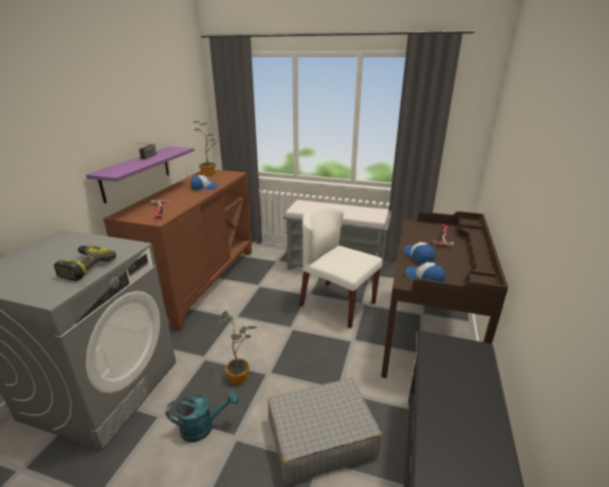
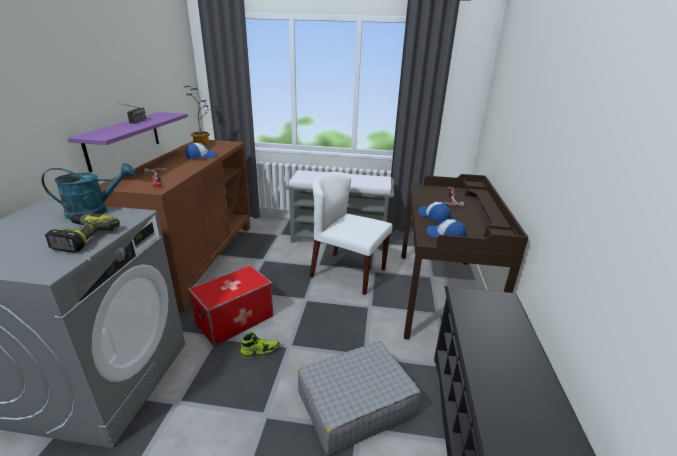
camera: 10 degrees left, 0 degrees up
turquoise watering can [166,391,239,442] -> turquoise watering can moved to [42,163,135,220]
potted plant [217,311,257,385] -> shoe [240,332,280,358]
none -> storage box [188,265,273,346]

